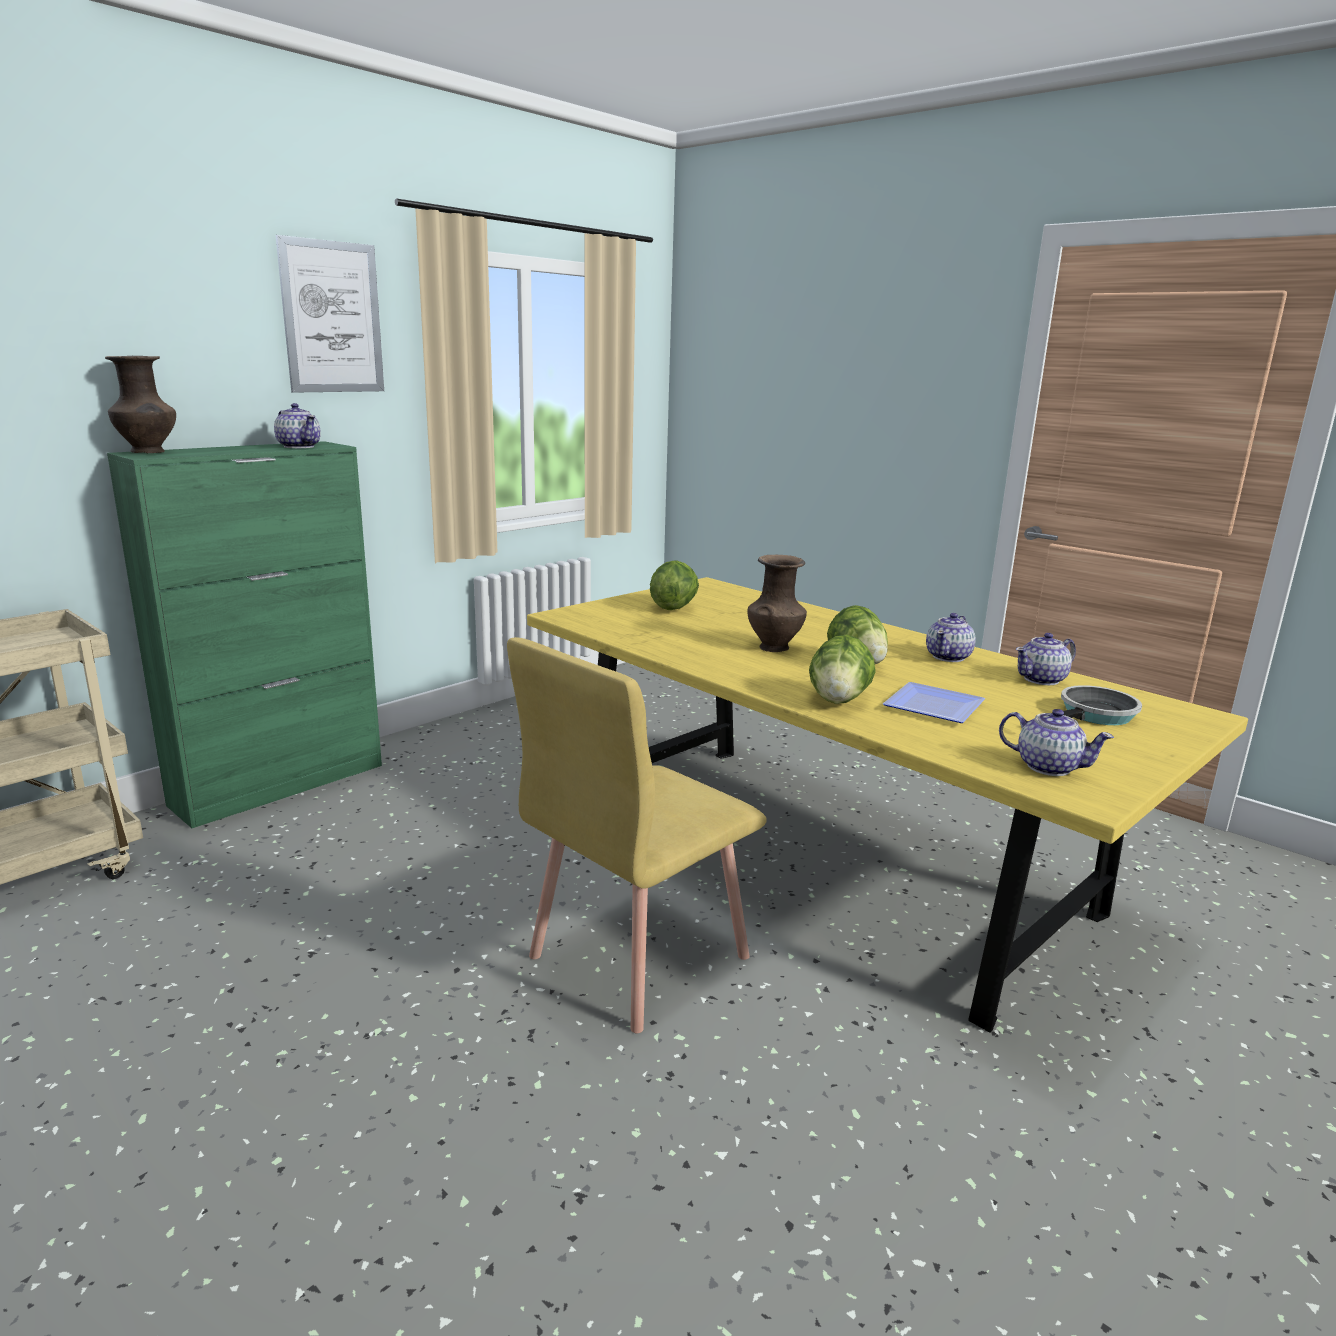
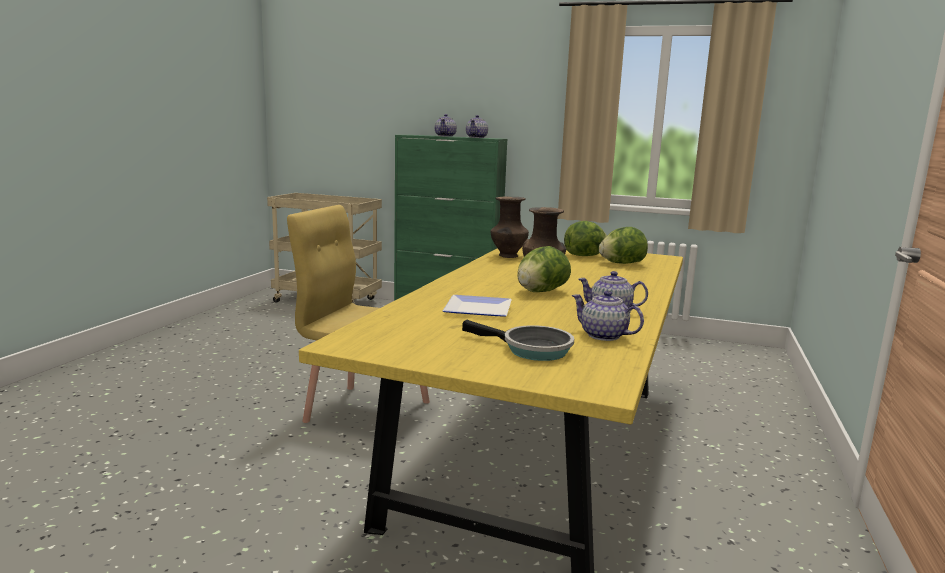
camera: 65 degrees right, 5 degrees down
brown vase [105,356,176,453] -> brown vase moved to [490,197,529,258]
picture [276,235,384,392] -> none
lettuce [809,635,875,704] -> lettuce moved to [599,227,648,264]
teapot [999,709,1114,776] -> teapot moved to [435,114,457,137]

